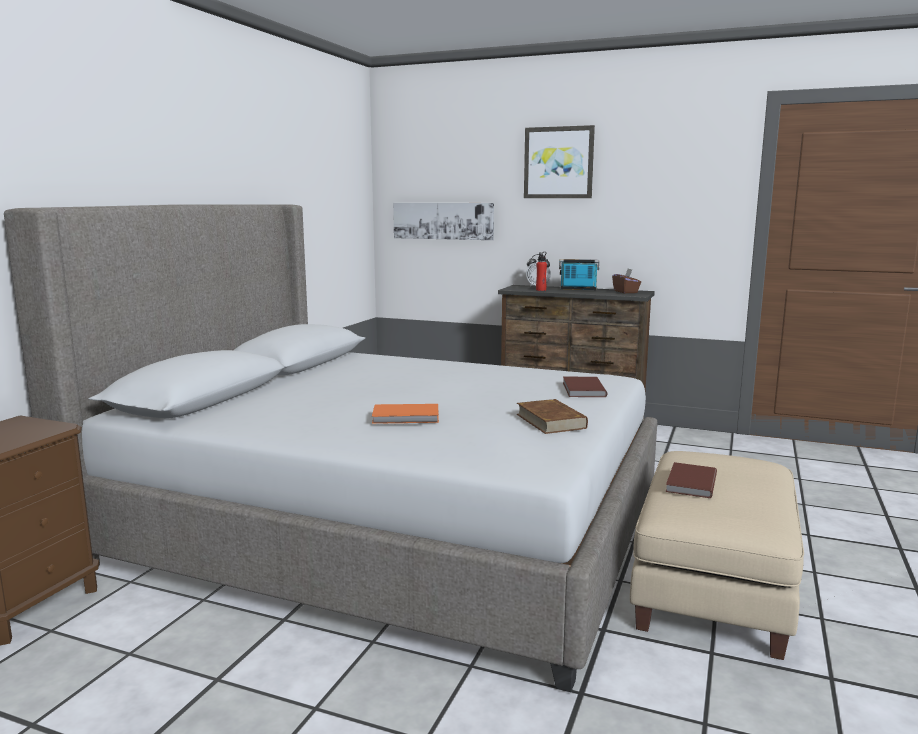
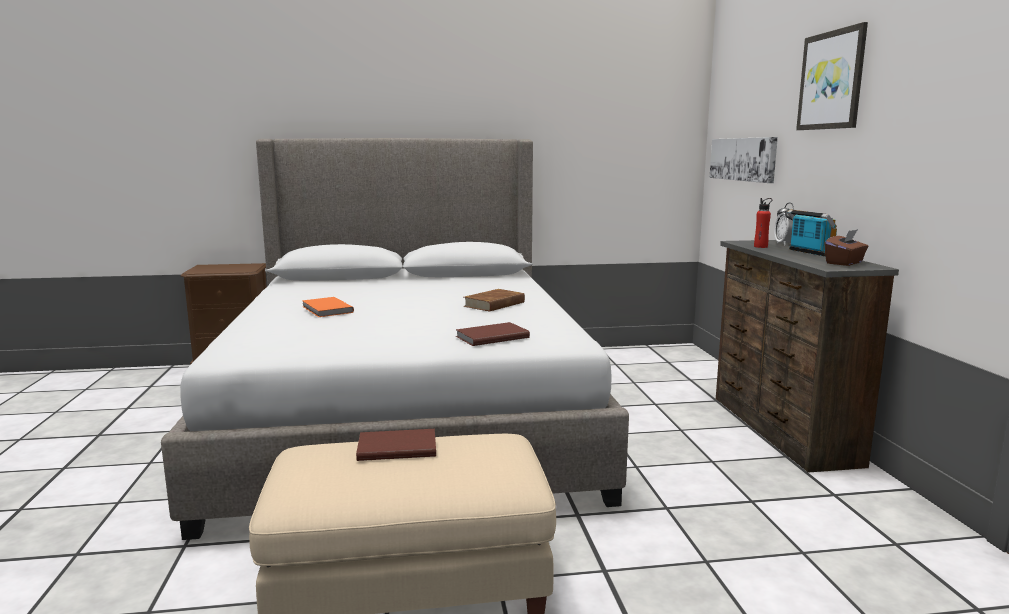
camera: 60 degrees right, 0 degrees up
brown book [517,399,588,434] -> brown book moved to [463,289,525,312]

